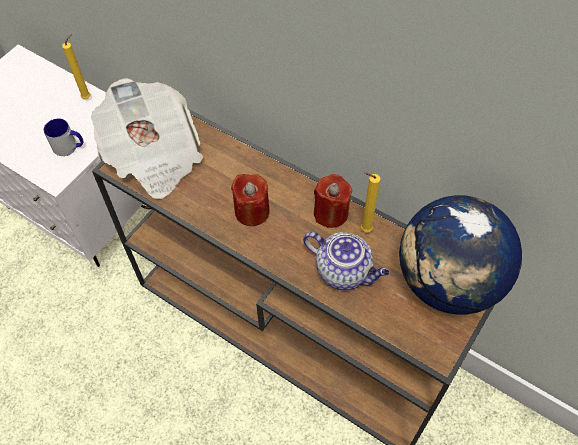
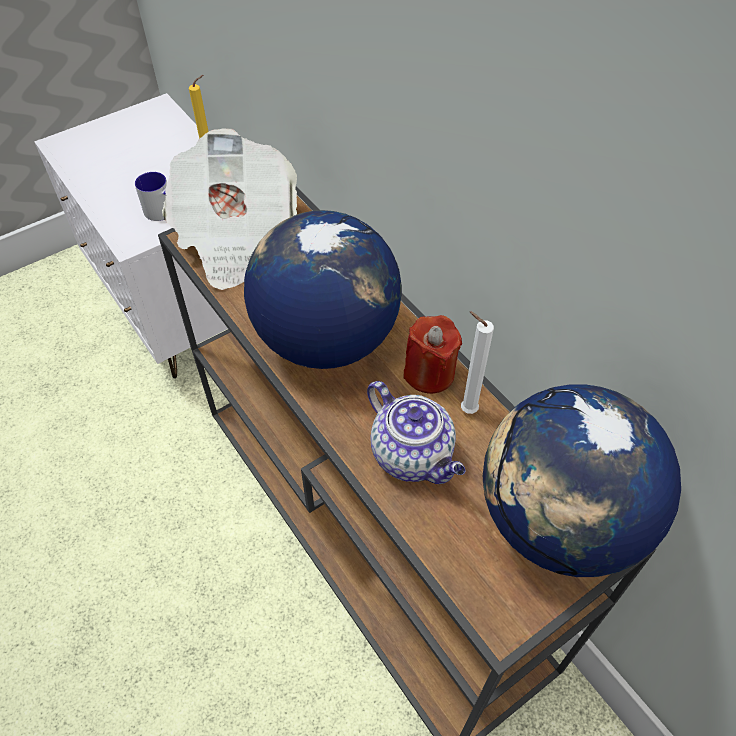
camera: 20 degrees right, 5 degrees down
red candle [231,174,270,226] -> globe [244,210,402,369]
yellow candle [361,172,381,232] -> white candle [461,311,494,414]

